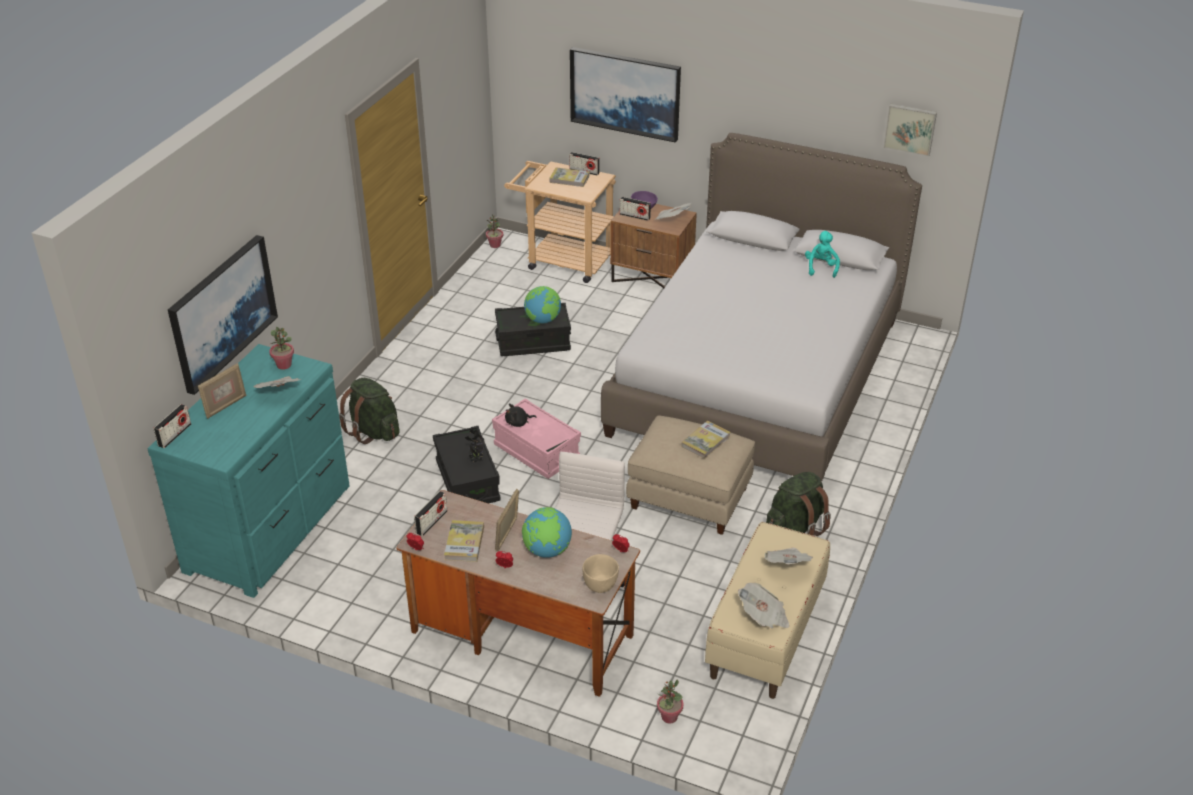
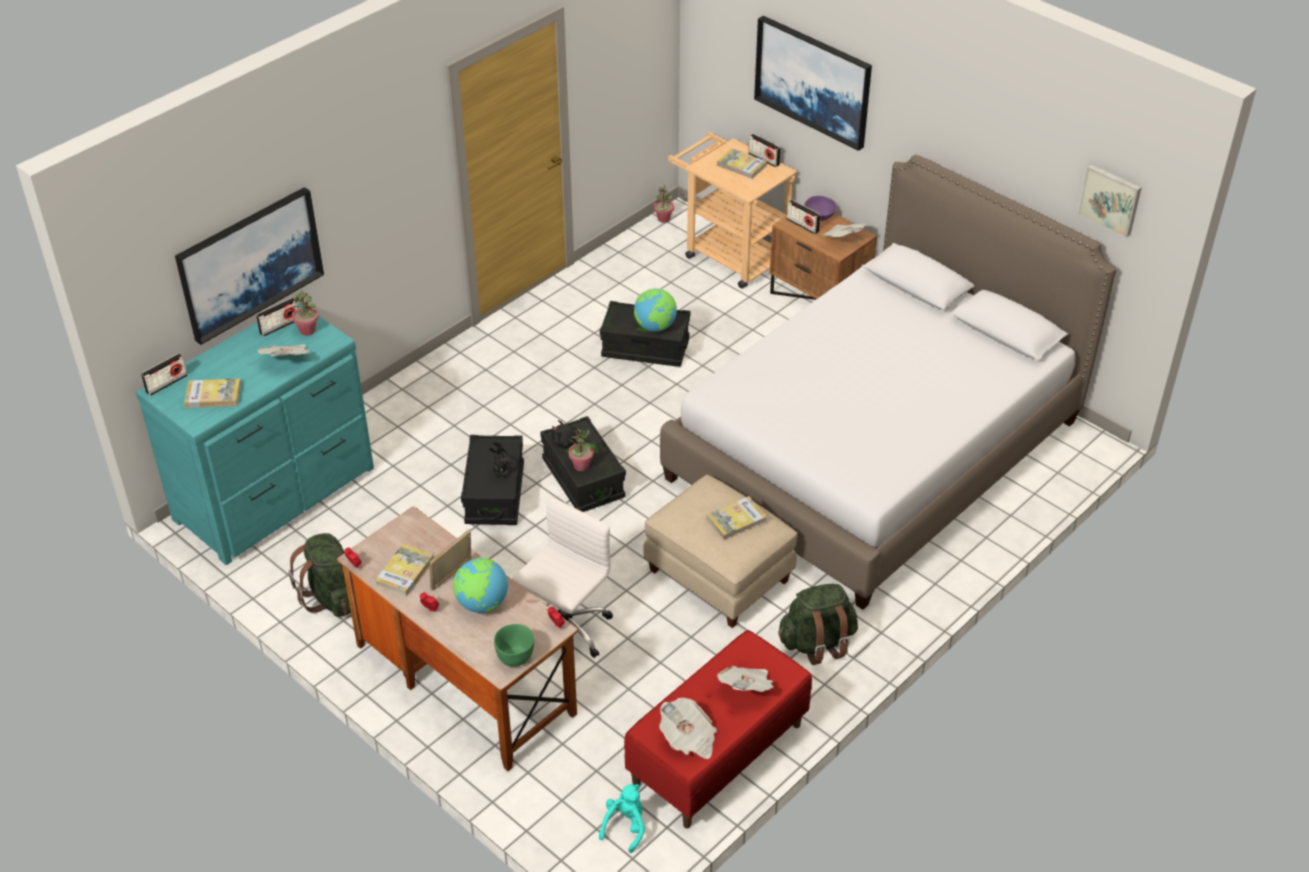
camera: 20 degrees right, 5 degrees up
picture frame [198,364,246,419] -> none
green backpack [339,378,400,444] -> green backpack moved to [288,533,351,617]
radio [414,491,447,536] -> radio moved to [256,297,298,337]
pink storage box [492,399,581,479] -> black storage box [540,416,626,512]
beige bowl [582,554,619,593] -> green bowl [494,624,534,667]
potted plant [657,679,684,723] -> potted plant moved to [569,428,594,471]
beige bench [705,522,830,699] -> red bench [624,630,812,829]
turquoise plush toy [805,231,840,278] -> turquoise plush toy moved to [599,784,645,853]
none -> book [184,378,241,408]

